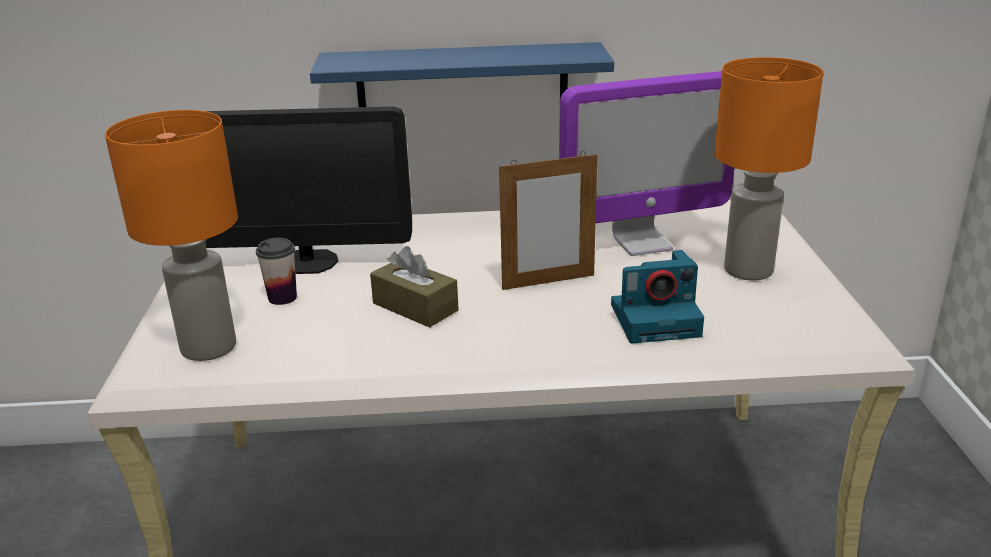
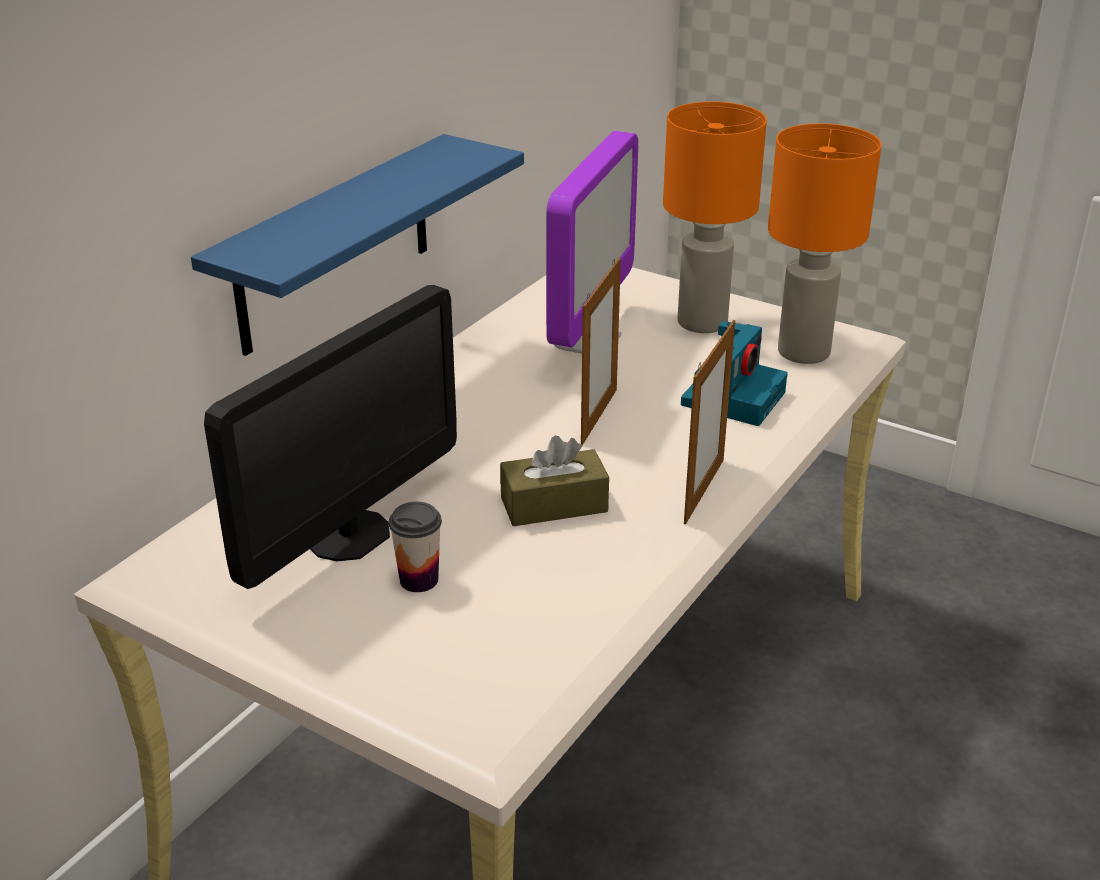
camera: 55 degrees left, 5 degrees up
orange table lamp [105,110,238,361] -> orange table lamp moved to [768,123,882,364]
none -> picture frame [684,320,735,524]

